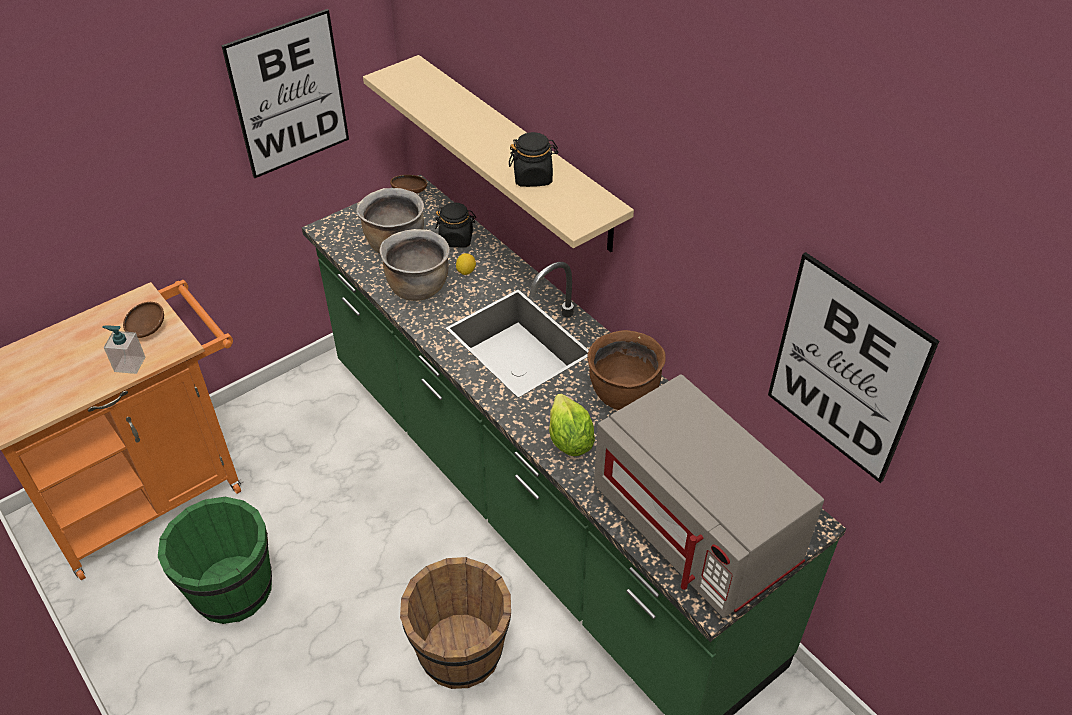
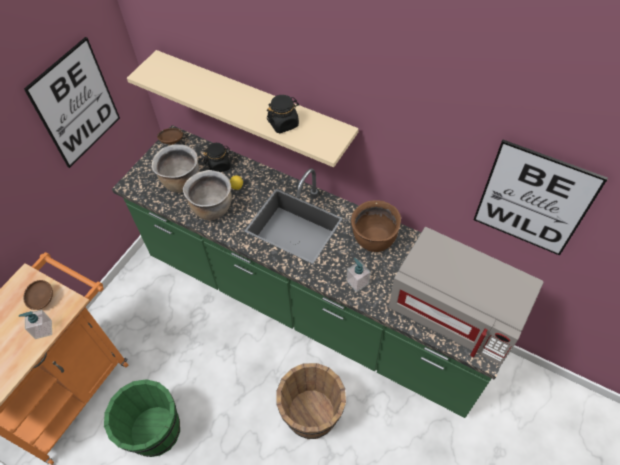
camera: 20 degrees left, 10 degrees up
lettuce [549,393,595,456] -> soap dispenser [347,258,371,292]

